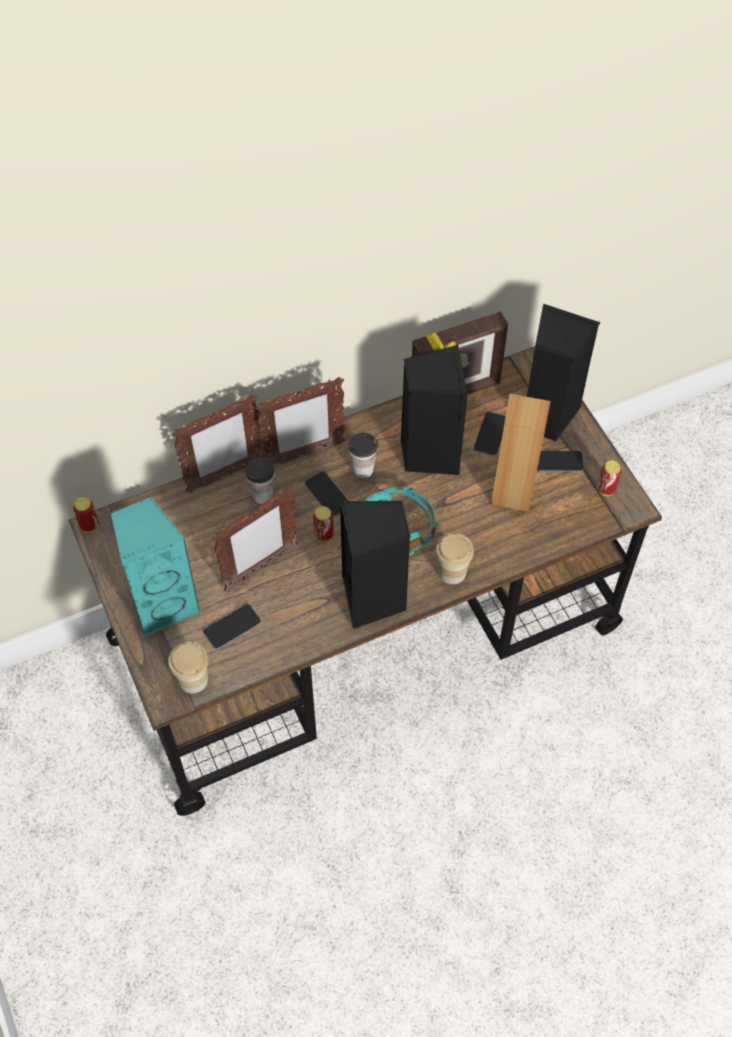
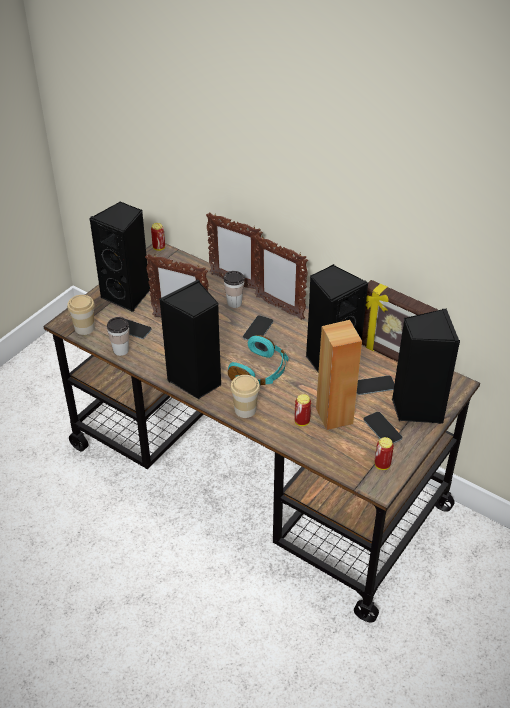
camera: 60 degrees right, 15 degrees down
turquoise speaker [111,497,202,637] -> black speaker [90,201,150,312]
can [313,506,333,542] -> can moved to [294,394,311,426]
cup [348,433,378,479] -> cup moved to [107,317,129,356]

